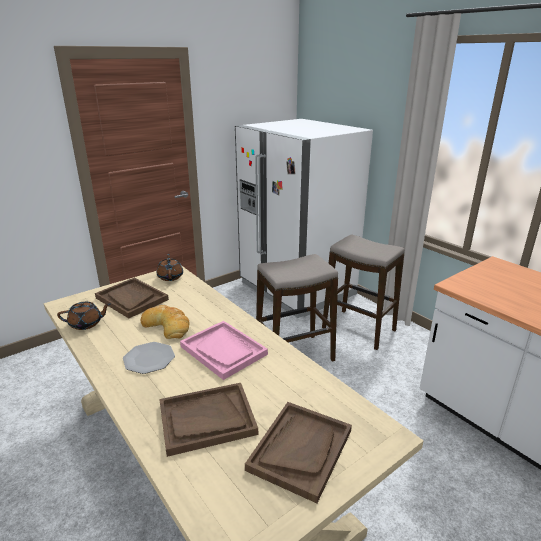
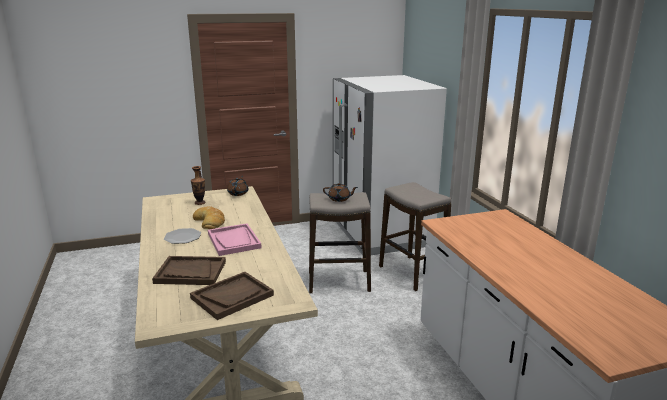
camera: 20 degrees right, 5 degrees down
brown teapot [57,302,110,330] -> brown teapot moved to [323,183,358,202]
brown tray [95,278,169,318] -> vase [191,166,206,205]

